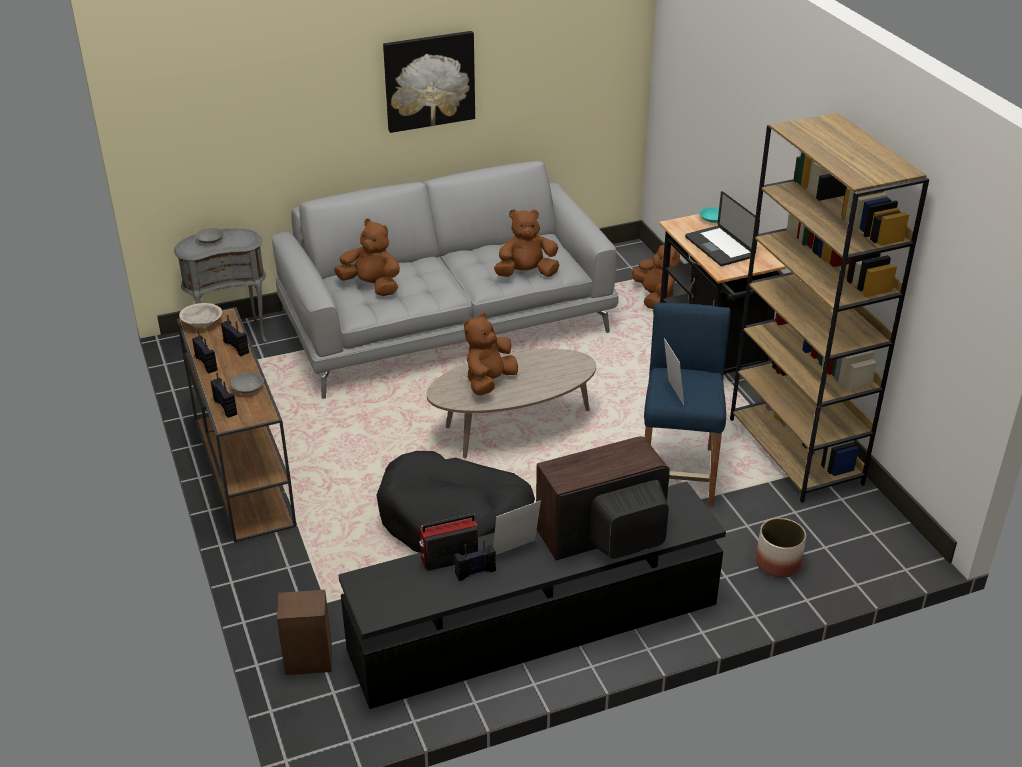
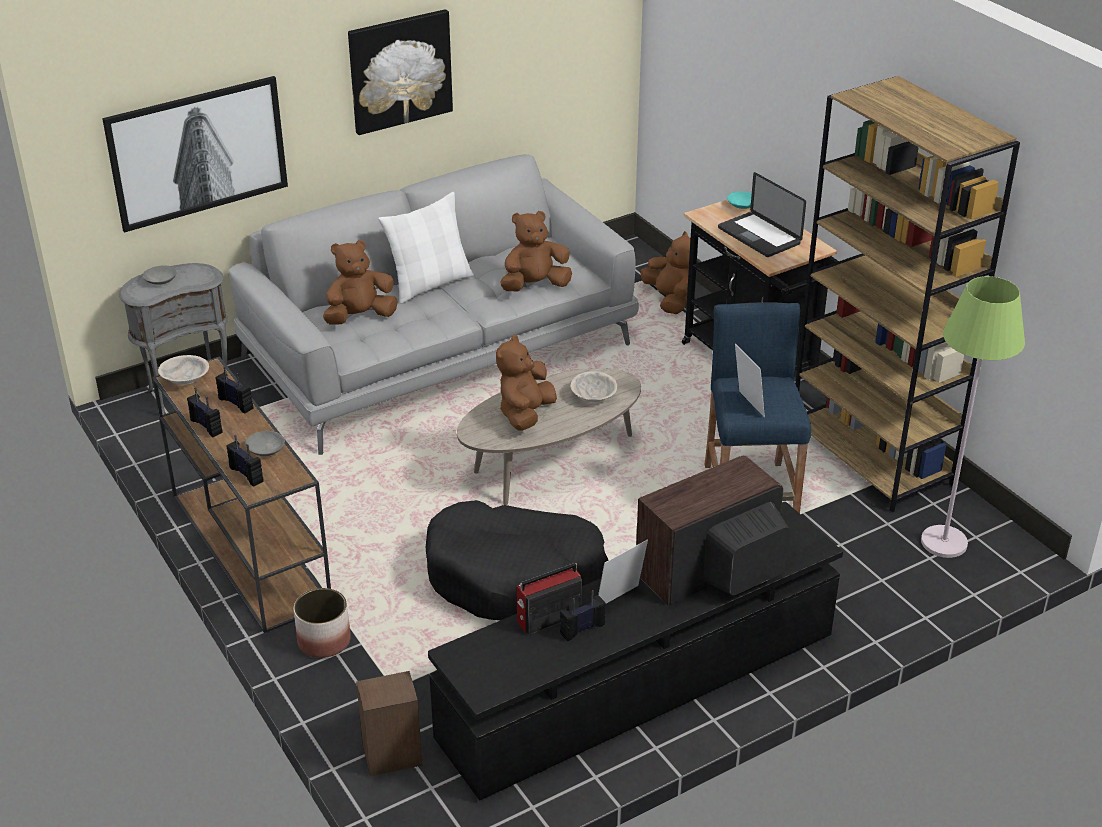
camera: 10 degrees left, 0 degrees up
brown plush toy [334,219,400,296] -> brown plush toy turned 45 degrees counterclockwise [323,240,398,325]
planter [756,518,806,578] -> planter moved to [294,588,351,658]
none -> picture [102,76,288,233]
none -> white pillow [378,192,474,304]
none -> beige bowl [571,371,617,402]
none -> green floor lamp [921,276,1025,558]

